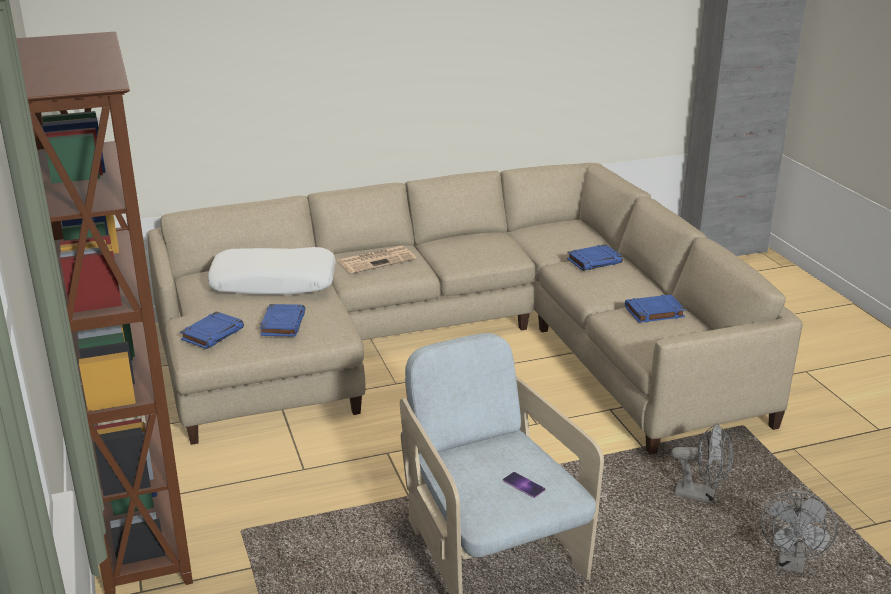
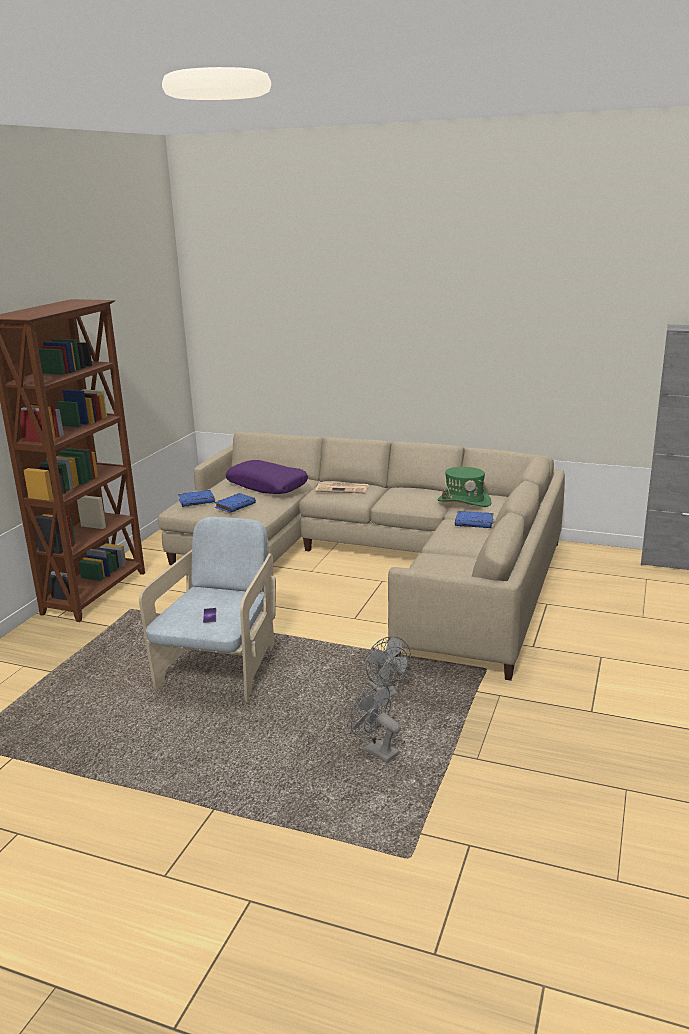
camera: 40 degrees right, 5 degrees down
white pillow [207,247,336,295] -> purple pillow [226,460,308,494]
blue book [625,295,686,323] -> none
grey fan [761,492,838,573] -> grey fan turned 75 degrees clockwise [350,685,401,763]
none -> green hat [438,467,492,507]

